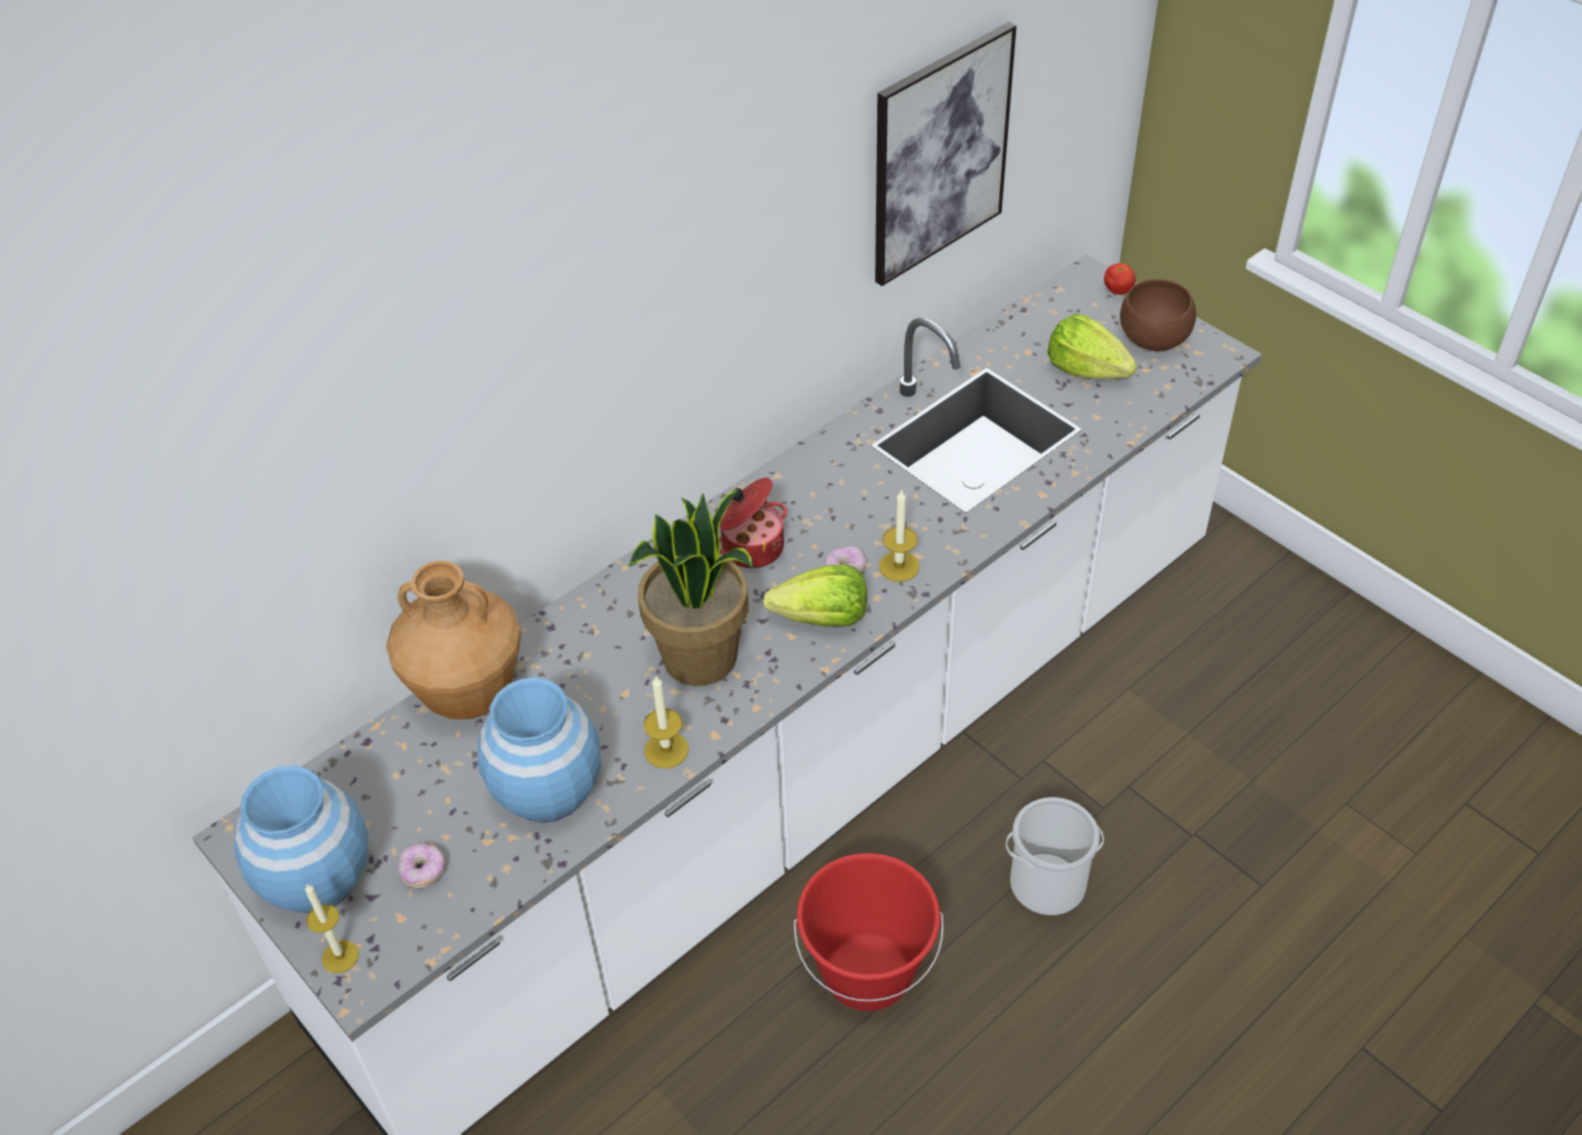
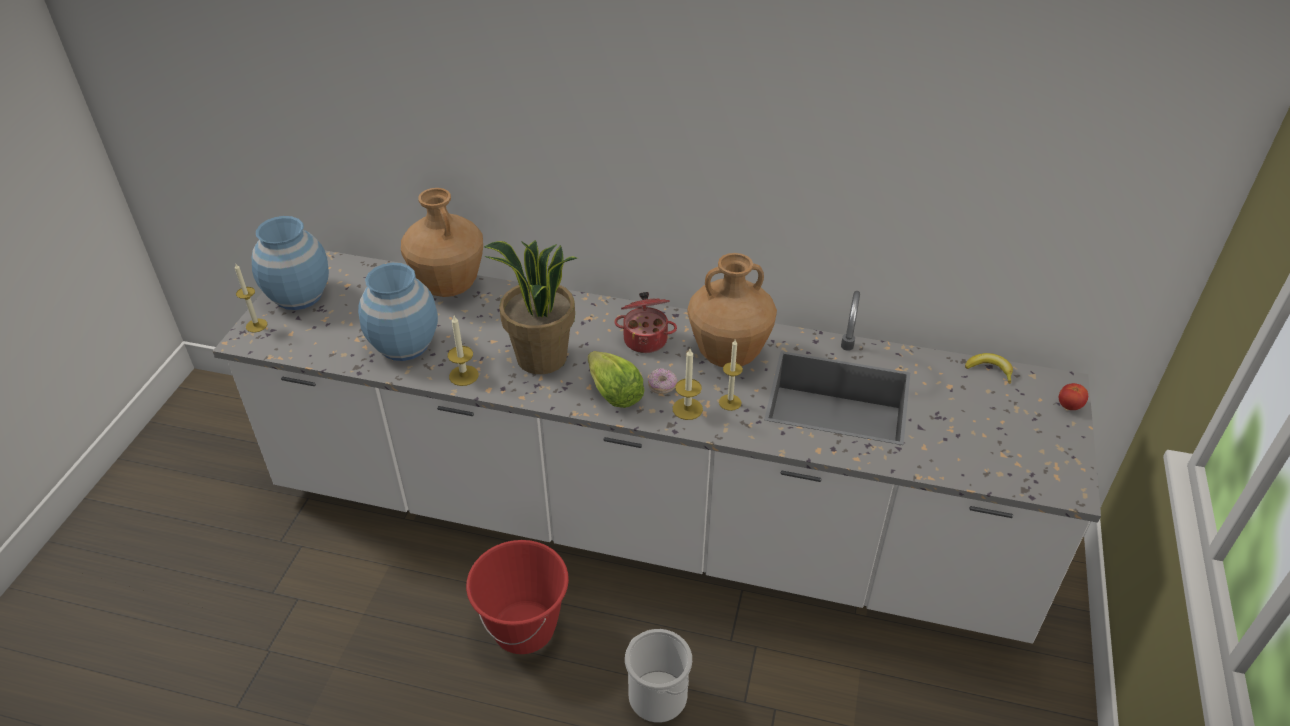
camera: 55 degrees right, 5 degrees down
donut [398,844,445,888] -> none
picture [875,22,1016,286] -> none
lettuce [1047,314,1137,379] -> none
brown bowl [1120,279,1196,351] -> none
none -> brown vase [687,253,777,367]
none -> candle [719,340,743,411]
none -> banana [965,353,1013,384]

